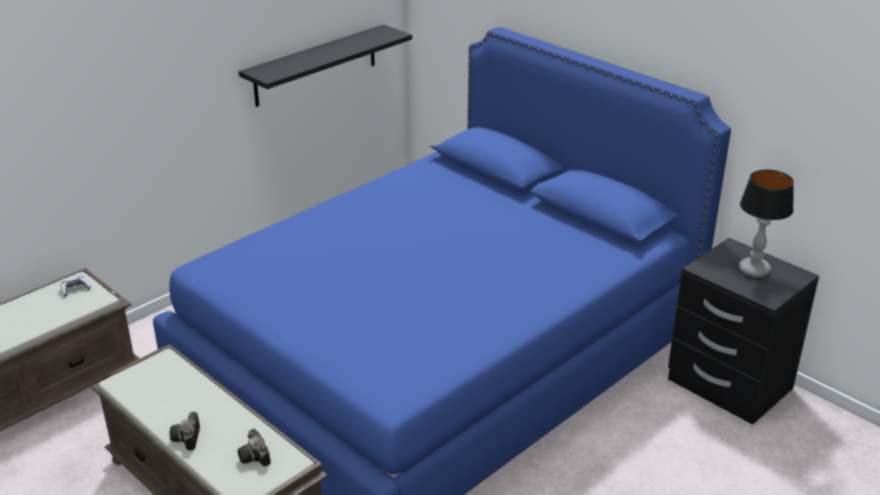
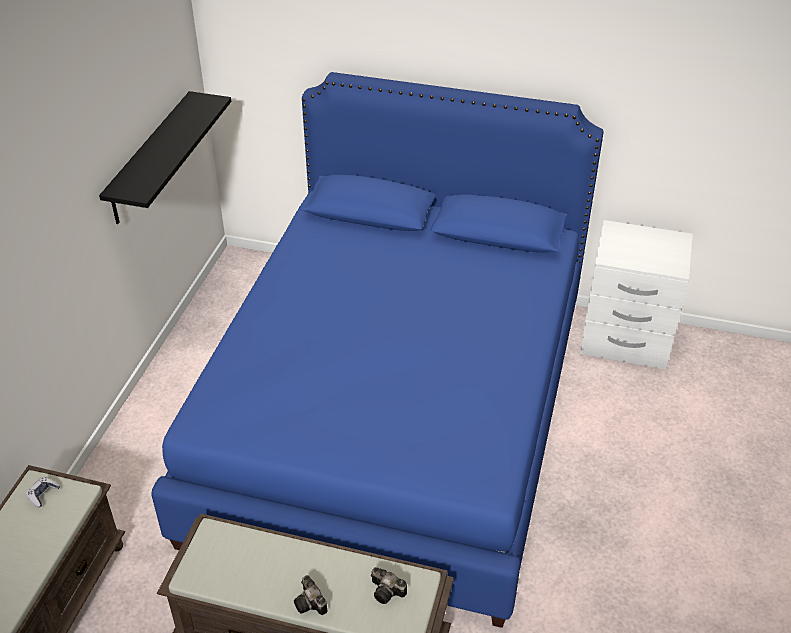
camera: 30 degrees left, 10 degrees up
black nightstand [668,238,819,425] -> white nightstand [580,220,693,369]
table lamp [739,170,794,277] -> none

